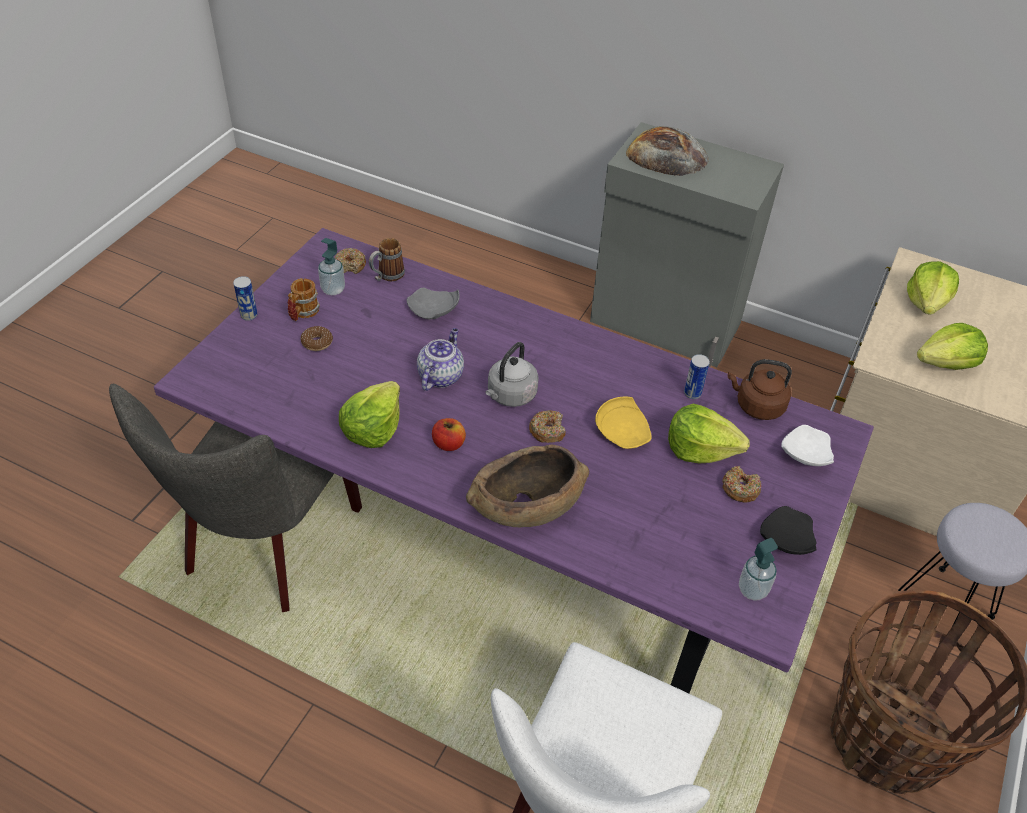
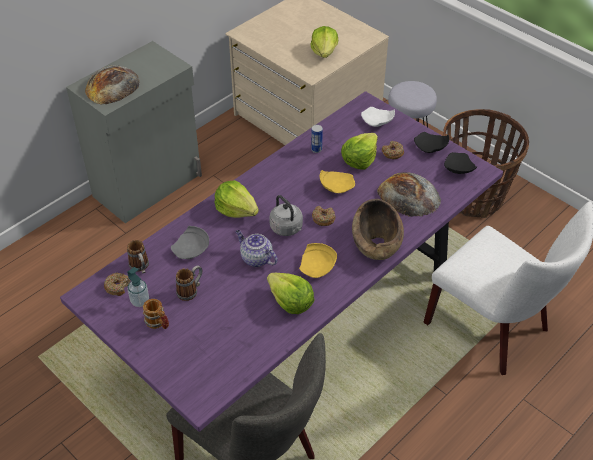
camera: 70 degrees left, 0 degrees up
can [233,276,257,321] -> none
donut [300,326,333,351] -> none
apple [432,418,466,451] -> yellow plate [299,243,337,278]
brown kettle [728,359,792,420] -> none
soap dispenser [739,538,778,601] -> black plate [444,152,477,174]
lettuce [907,261,959,315] -> lettuce moved to [214,180,259,218]
none -> mug [176,266,202,301]
none -> bread [377,172,441,217]

